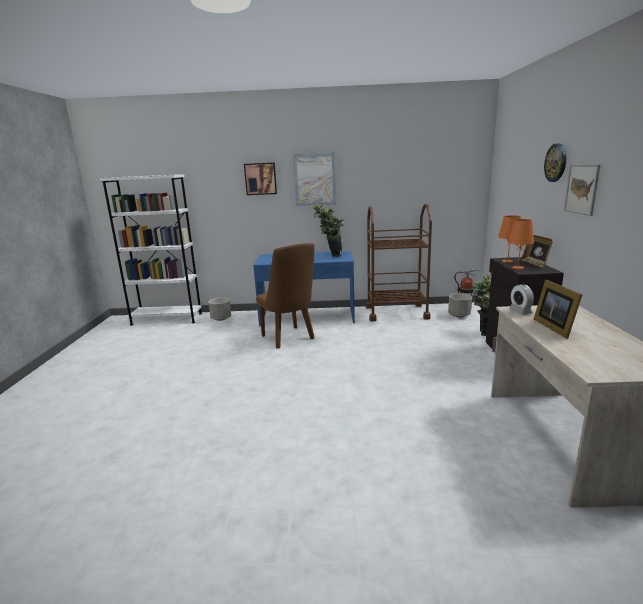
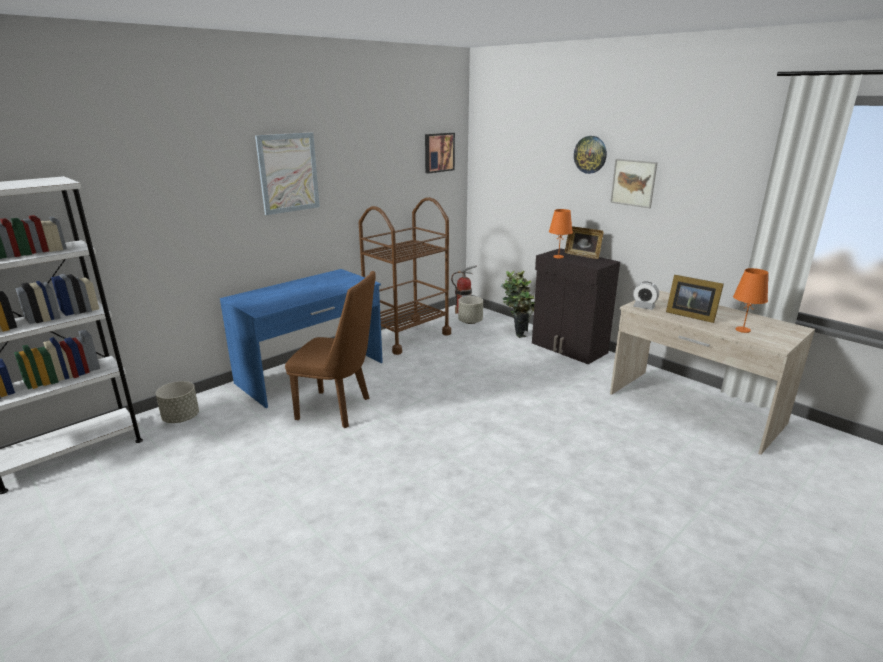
camera: 45 degrees left, 5 degrees up
picture [244,163,277,195] -> picture moved to [425,133,455,174]
potted plant [311,204,344,257] -> none
orange table lamp [508,219,534,269] -> orange table lamp moved to [733,268,769,333]

